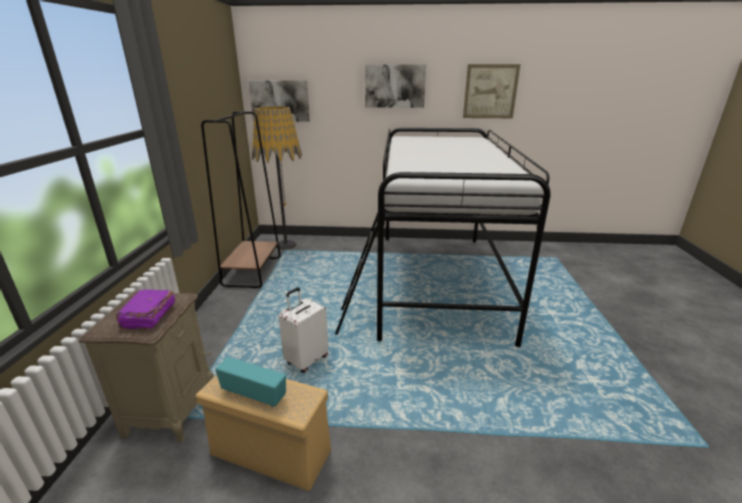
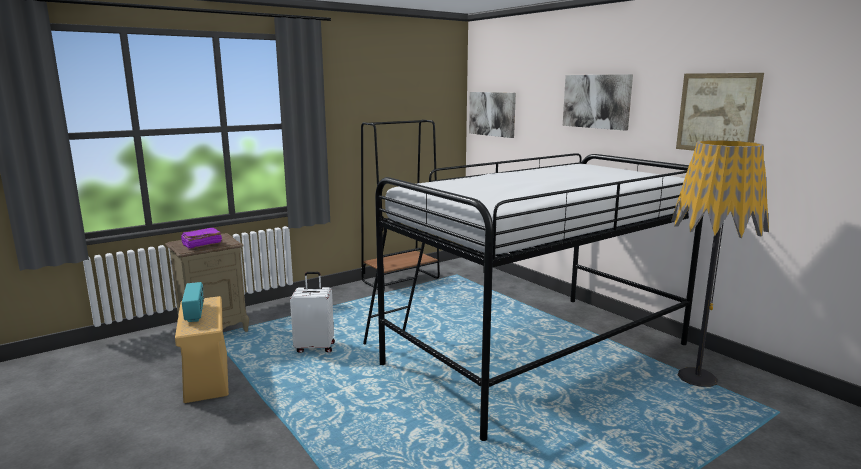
camera: 50 degrees right, 10 degrees down
floor lamp [252,106,302,250] -> floor lamp moved to [671,140,769,387]

